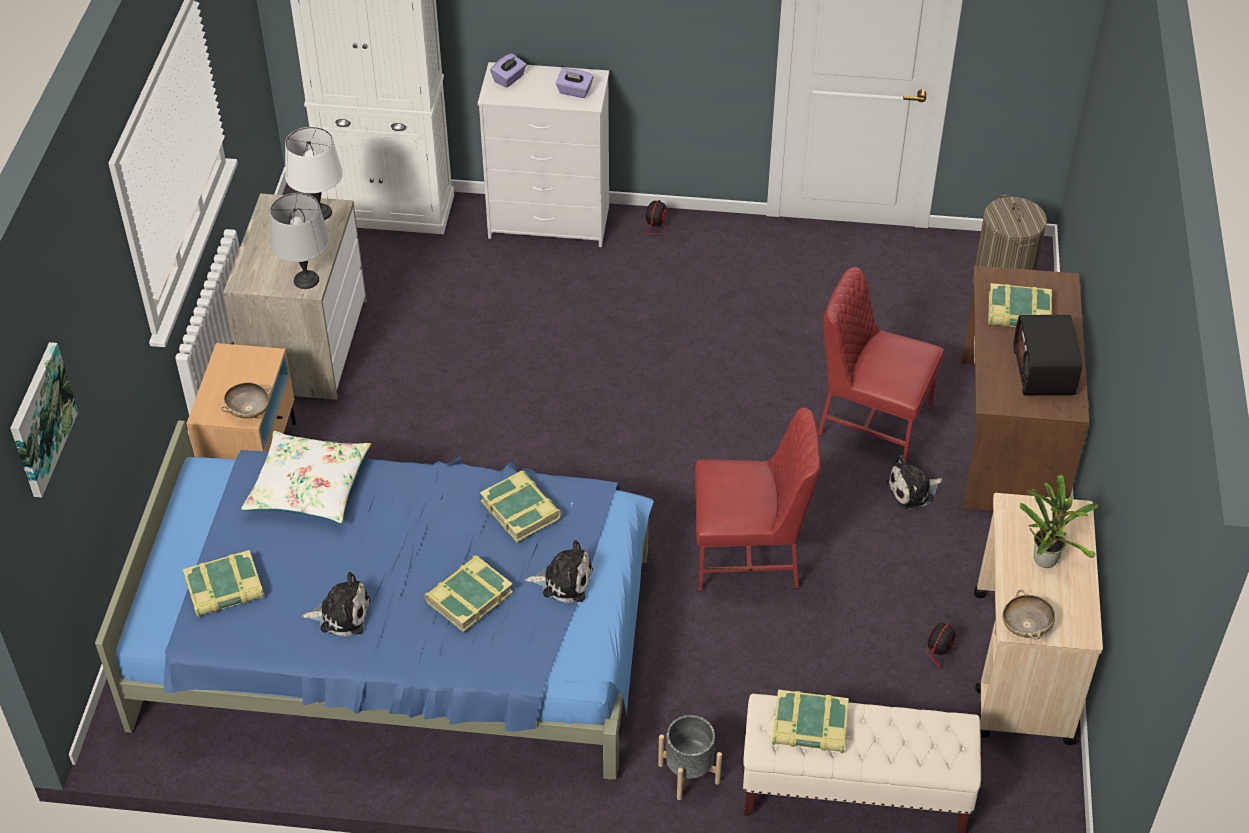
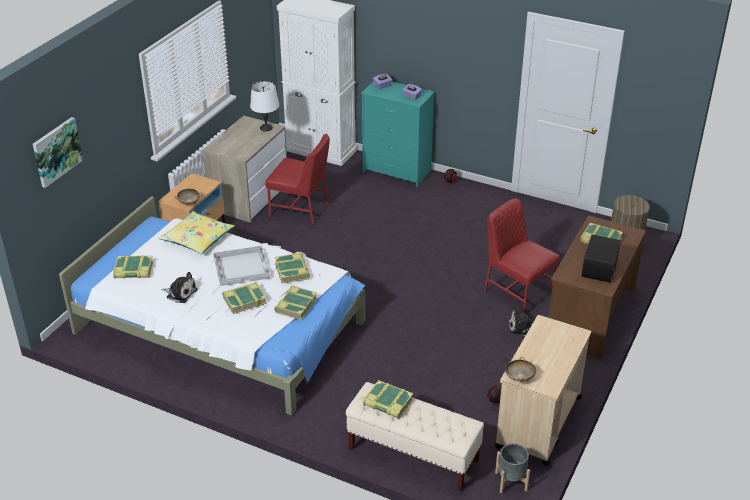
camera: 20 degrees right, 10 degrees down
blue bed [95,420,654,780] -> white bed [59,196,366,415]
white pillow [241,431,371,523] -> yellow pillow [159,211,235,254]
grey table lamp [270,193,330,289] -> none
white dresser [478,62,609,247] -> turquoise dresser [361,82,435,187]
plush toy [525,540,593,603] -> book [274,286,317,320]
grey planter [658,715,722,800] -> grey planter moved to [495,444,530,493]
red chair [695,407,821,591] -> red chair moved to [265,134,330,225]
potted plant [1019,475,1098,568] -> none
none -> white tray [213,246,270,286]

